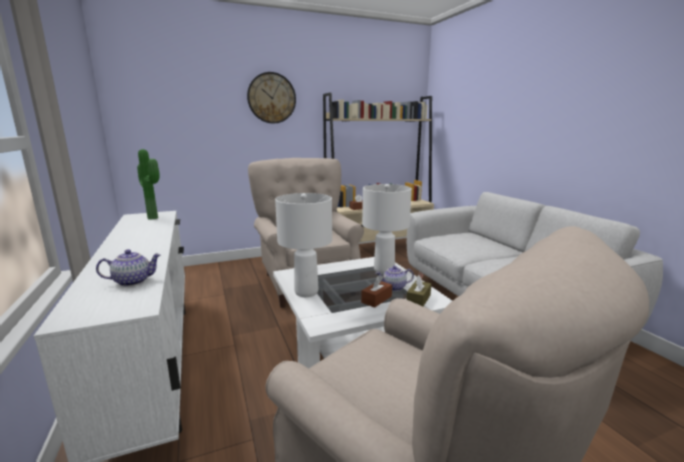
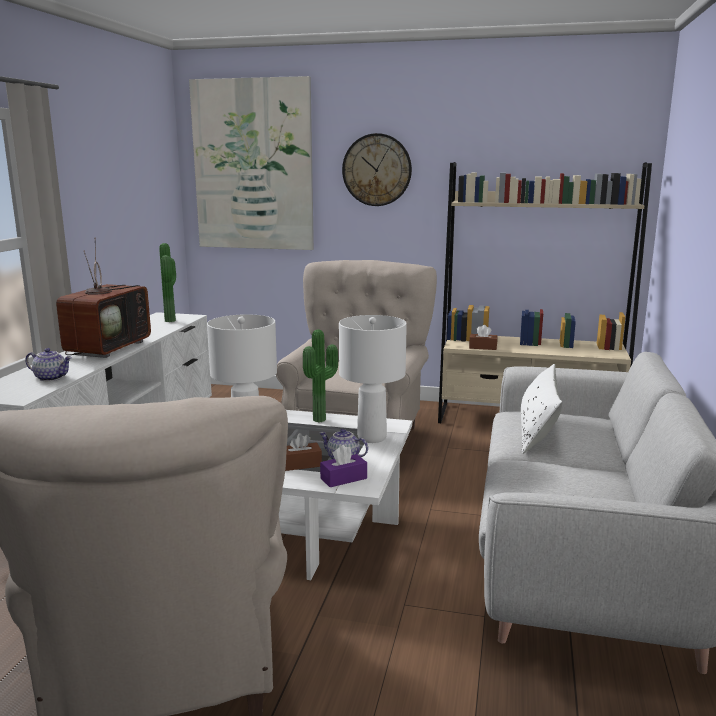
camera: 35 degrees right, 0 degrees up
brown tissue box [406,275,431,307] -> purple tissue box [320,445,367,487]
none -> television [56,238,151,358]
none -> picture [189,76,314,250]
none -> potted plant [303,329,338,422]
none -> white pillow [521,364,563,454]

